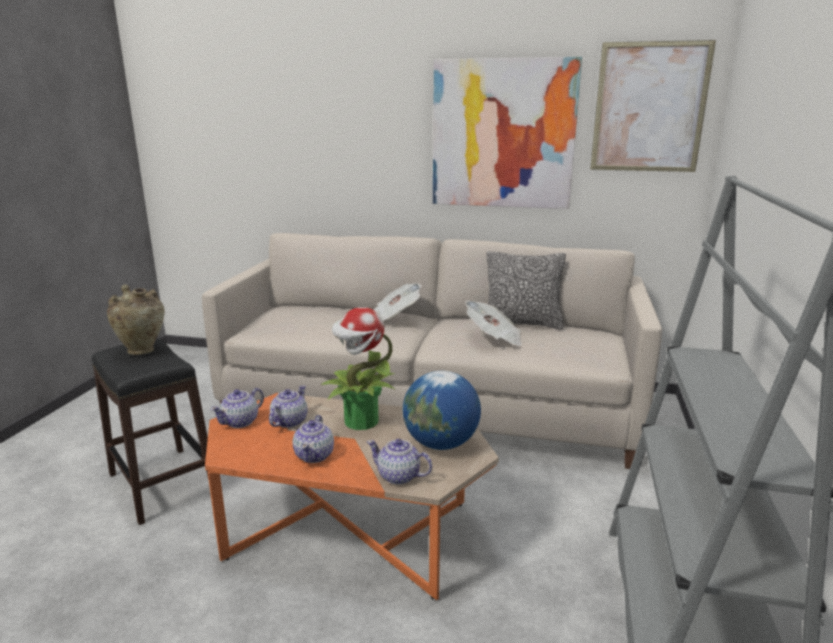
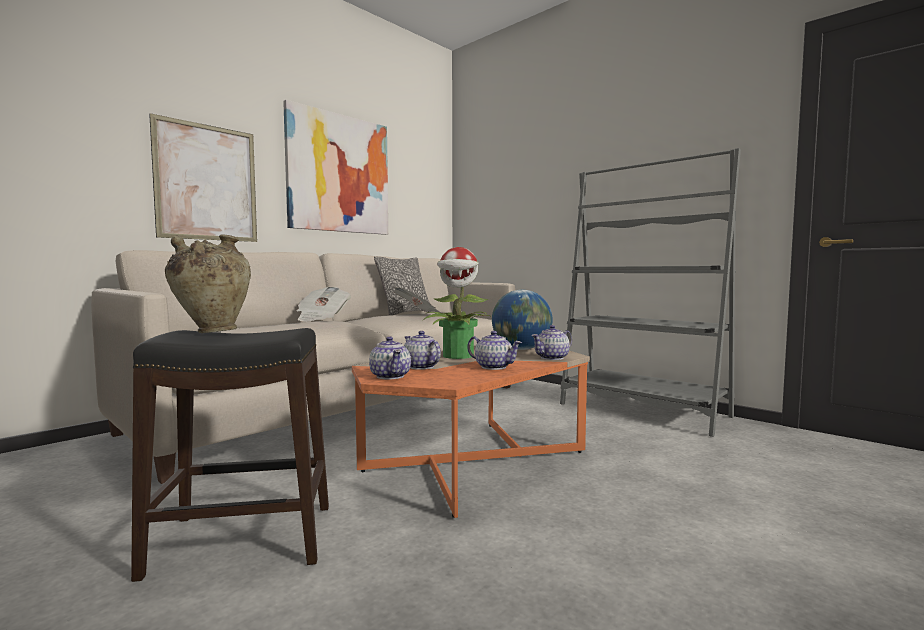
camera: 60 degrees left, 15 degrees down
picture [590,40,716,172] -> picture moved to [149,113,257,242]

